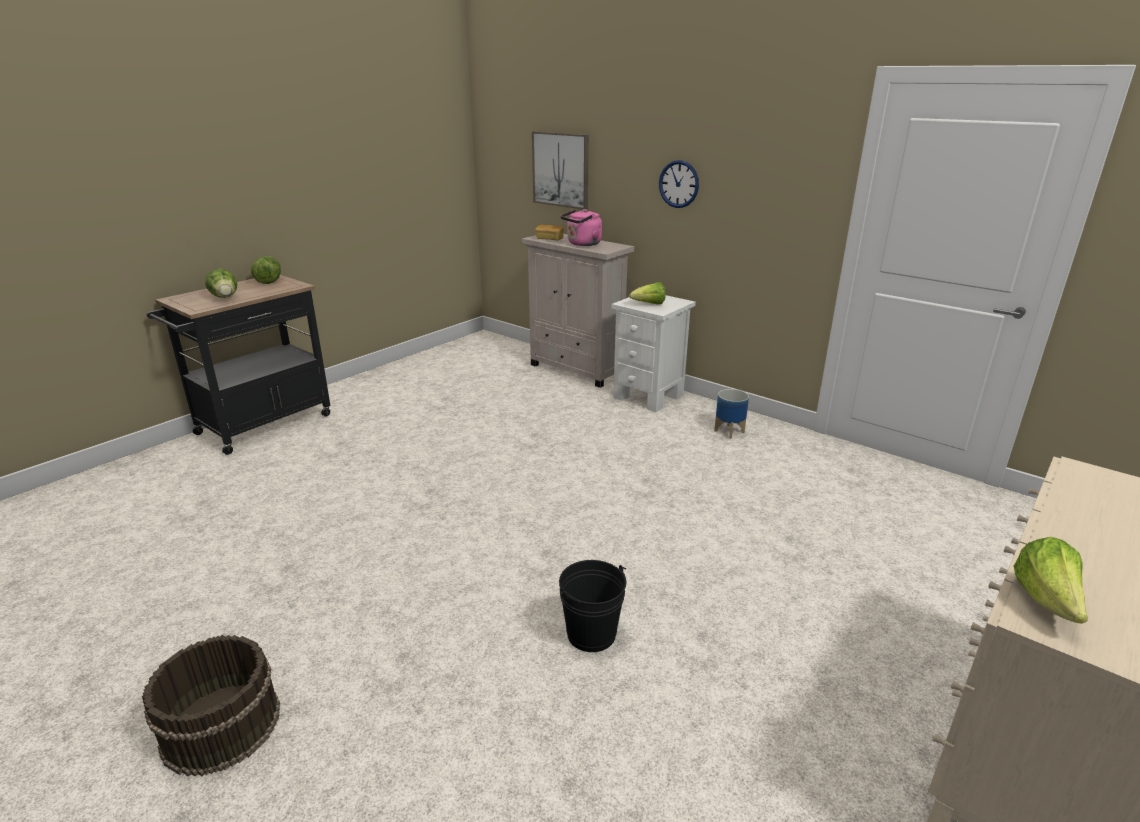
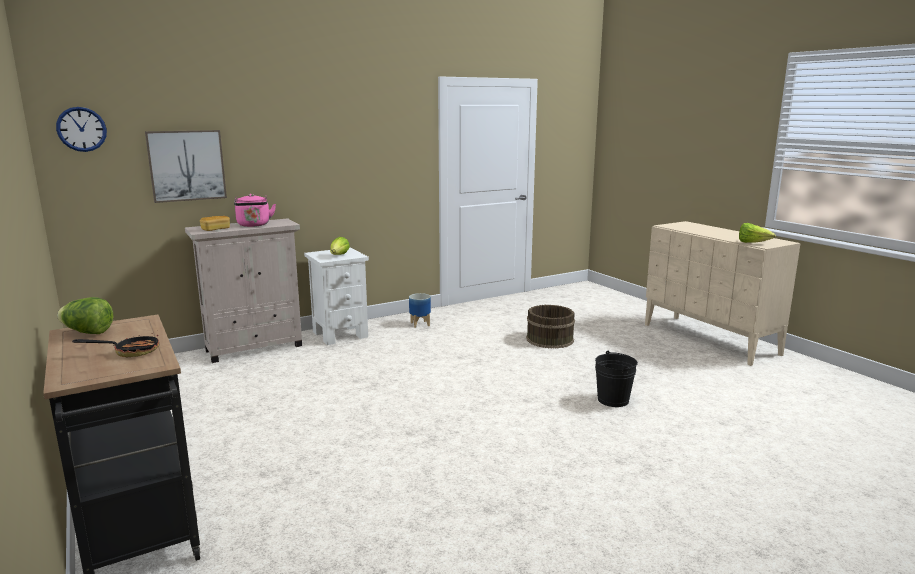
camera: 70 degrees left, 10 degrees down
brown bucket [142,635,280,777] -> brown bucket moved to [526,305,575,349]
lettuce [205,268,237,298] -> frying pan [72,333,159,357]
wall clock [659,160,699,208] -> wall clock moved to [56,107,107,152]

